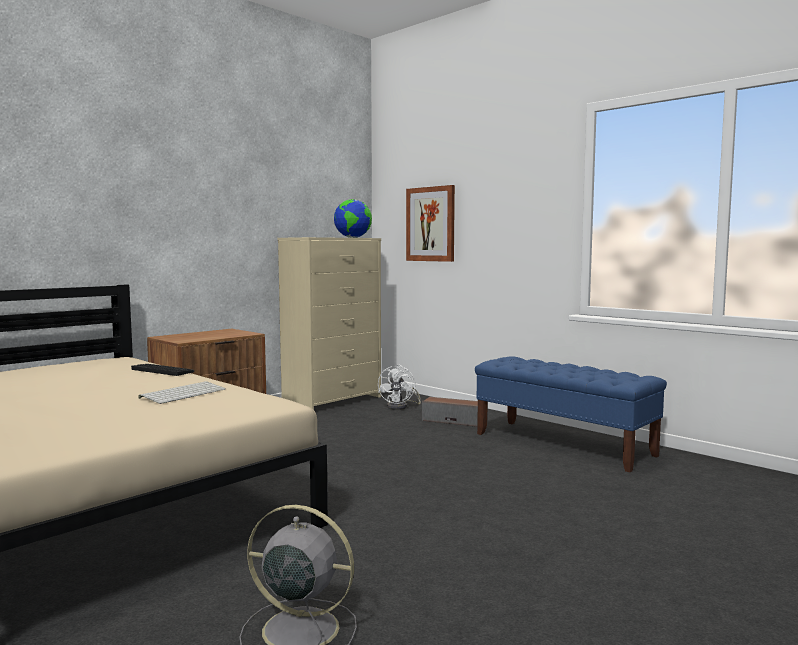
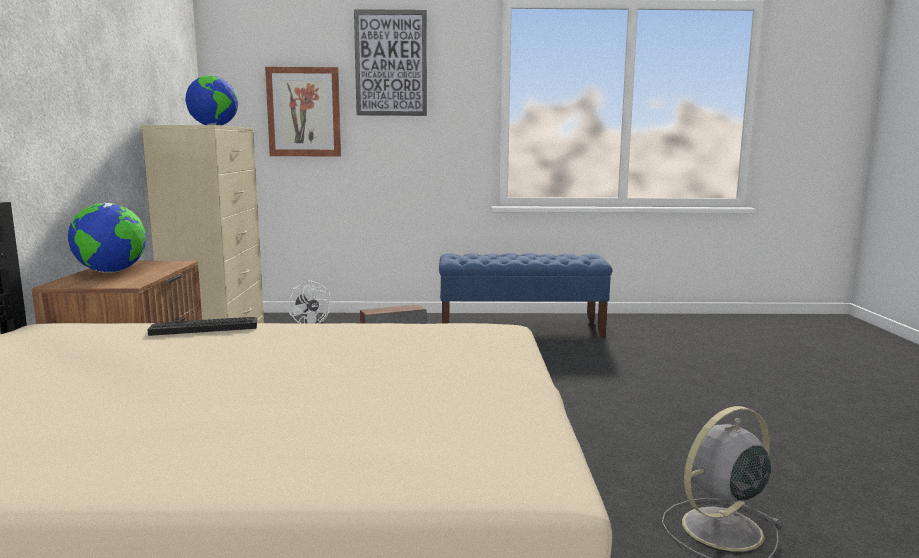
camera: 45 degrees left, 5 degrees up
keyboard [138,381,226,404] -> none
none -> globe [68,203,146,273]
none -> picture [354,9,427,116]

